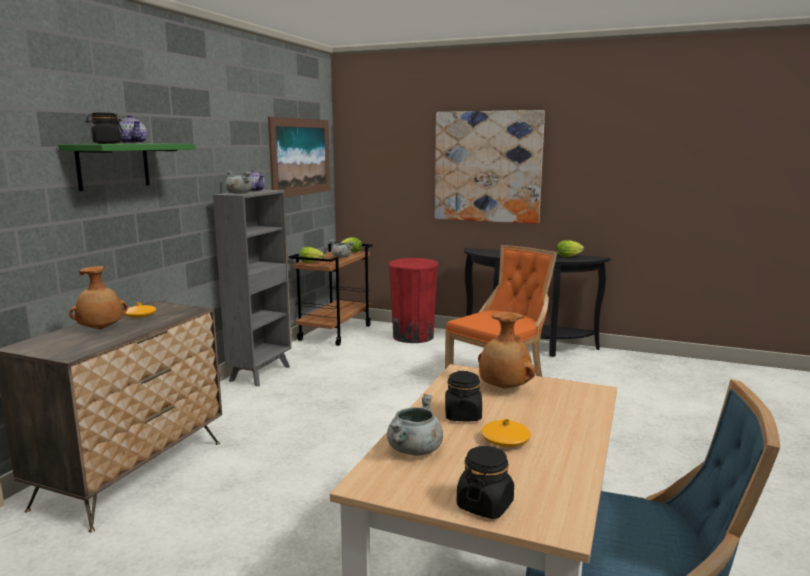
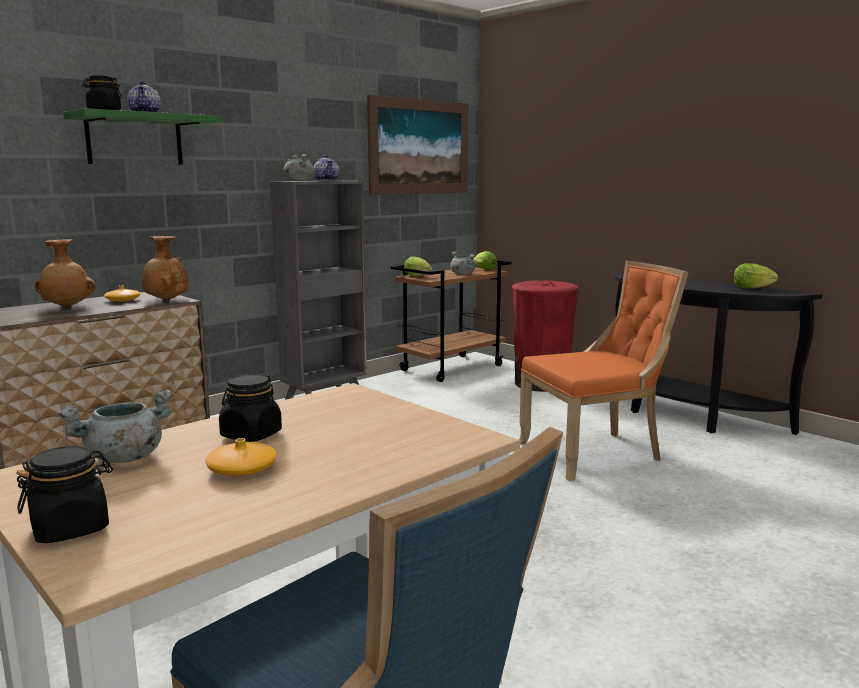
camera: 25 degrees right, 0 degrees up
picture [435,110,545,224] -> none
brown vase [478,312,536,388] -> brown vase moved to [142,236,188,300]

